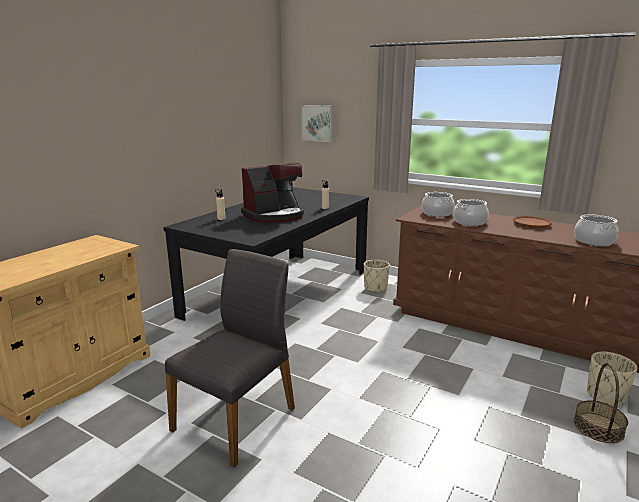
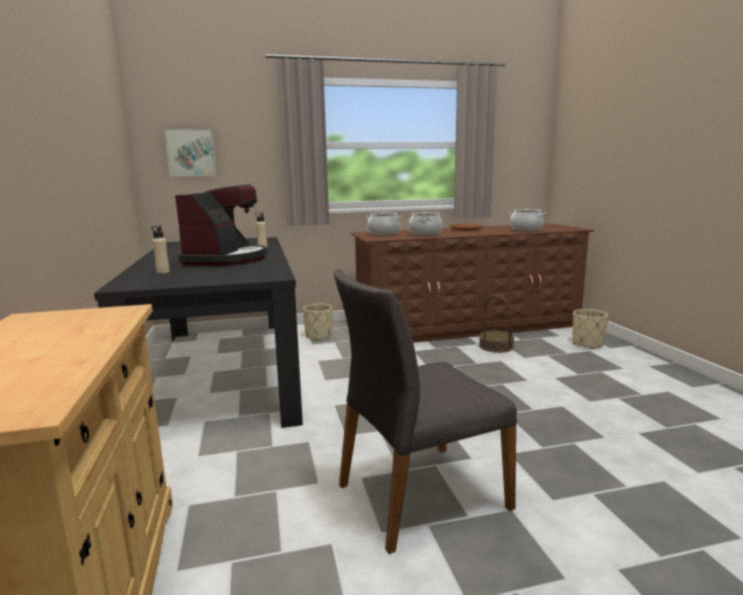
camera: 45 degrees left, 5 degrees down
grey chair [165,249,295,467] -> grey chair turned 105 degrees counterclockwise [334,269,517,554]
basket [574,363,628,443] -> basket moved to [479,295,514,353]

